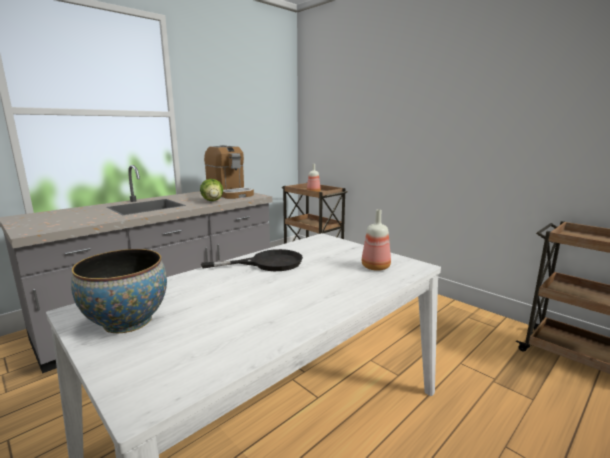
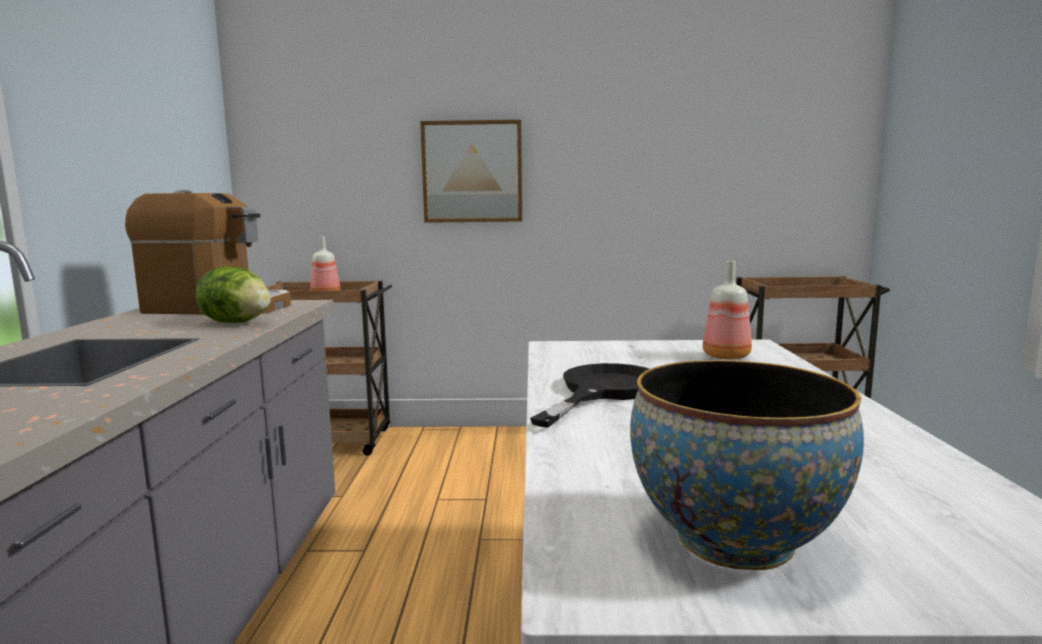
camera: 45 degrees left, 5 degrees down
none -> picture [420,120,522,223]

